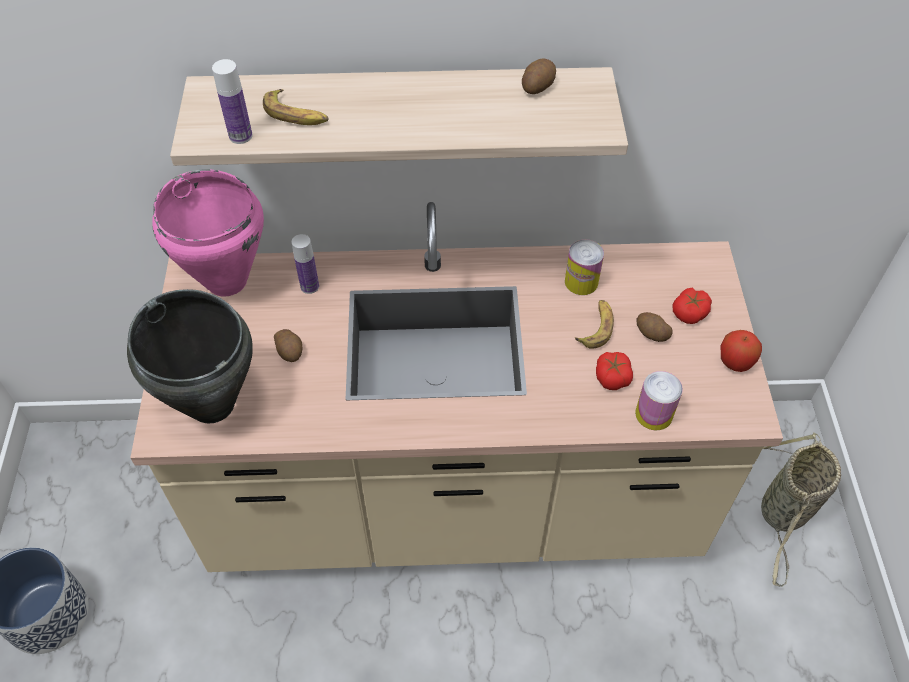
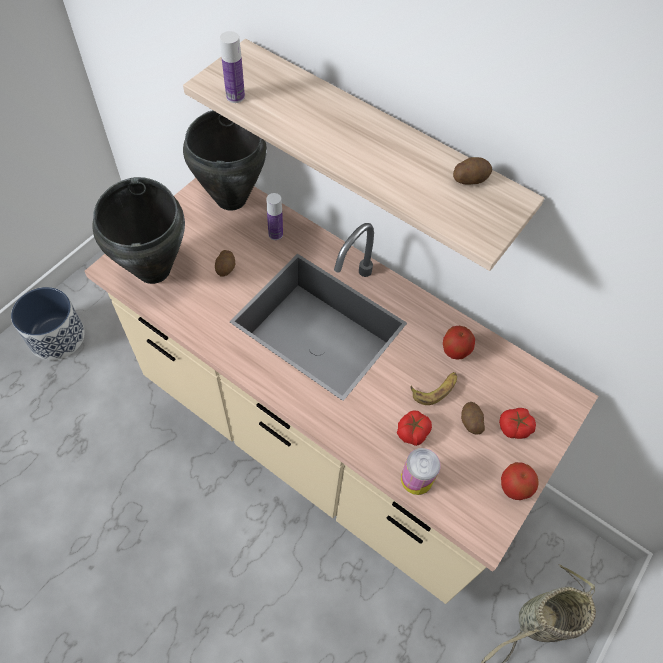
camera: 35 degrees right, 5 degrees up
pink cooking pot [152,169,264,296] -> black cooking pot [183,110,267,210]
banana [263,89,329,125] -> none
can [565,239,604,295] -> apple [443,326,475,360]

